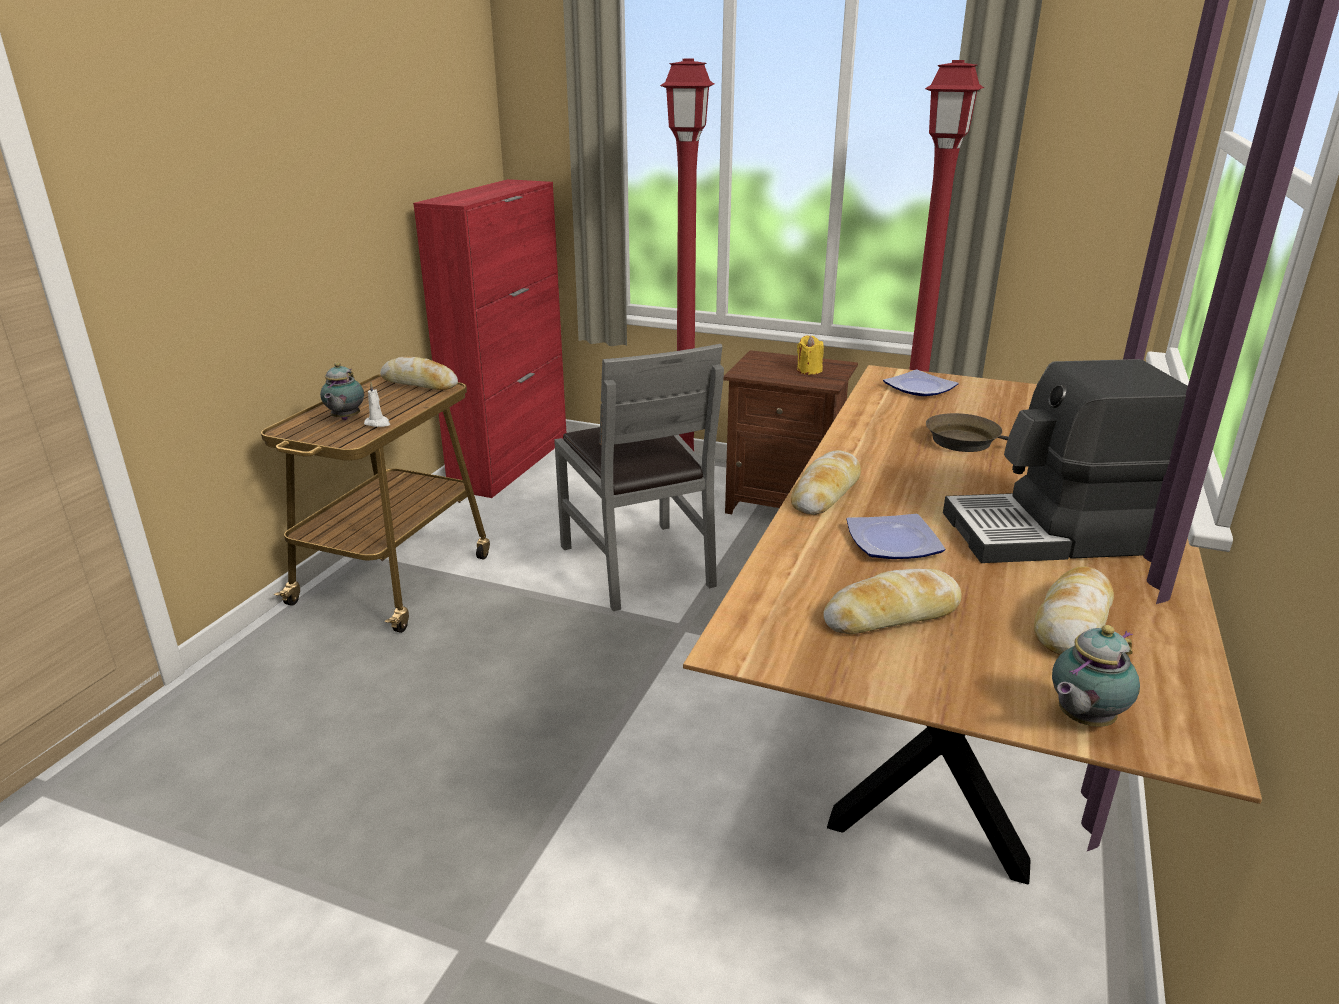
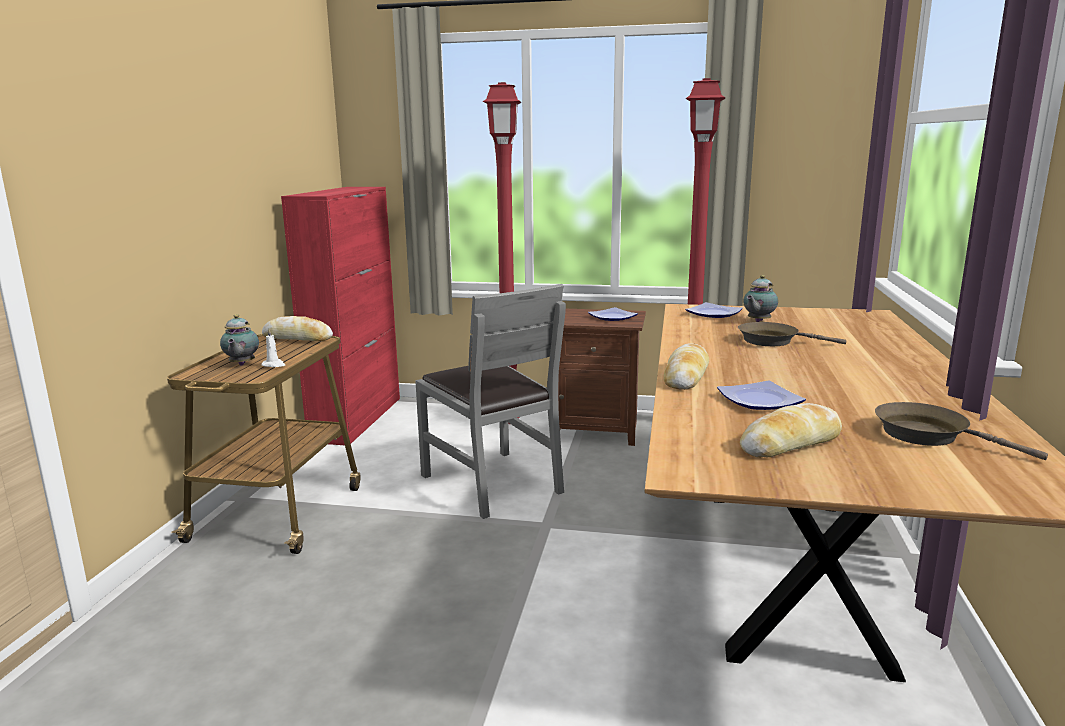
camera: 10 degrees left, 10 degrees down
yellow candle [797,335,824,375] -> plate [588,307,638,321]
coffee machine [943,359,1188,563] -> none
bread [1034,566,1114,655] -> brown frying pan [875,402,1048,460]
teapot [1052,625,1140,727] -> teapot moved to [743,275,778,322]

